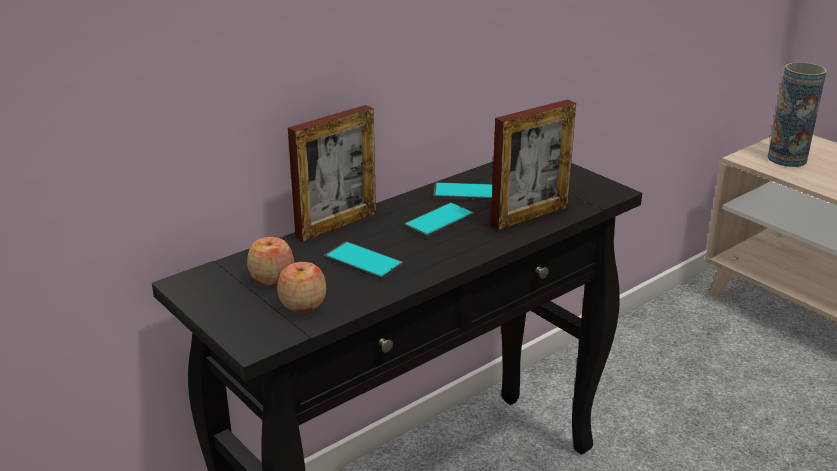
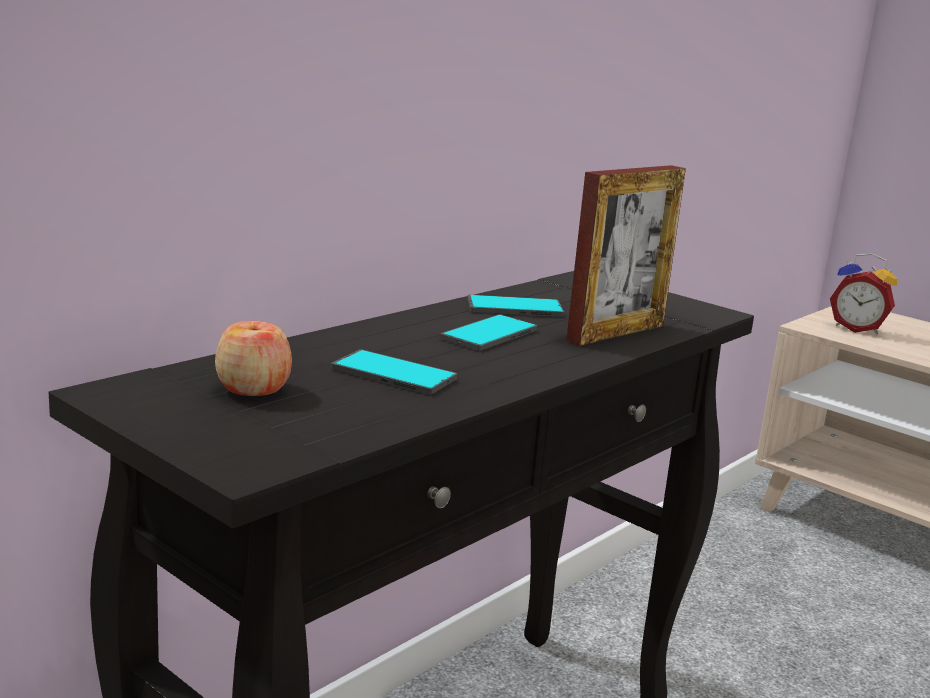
camera: 10 degrees left, 10 degrees down
apple [277,262,326,313] -> none
picture frame [288,105,376,242] -> none
vase [768,62,827,167] -> alarm clock [830,253,897,334]

